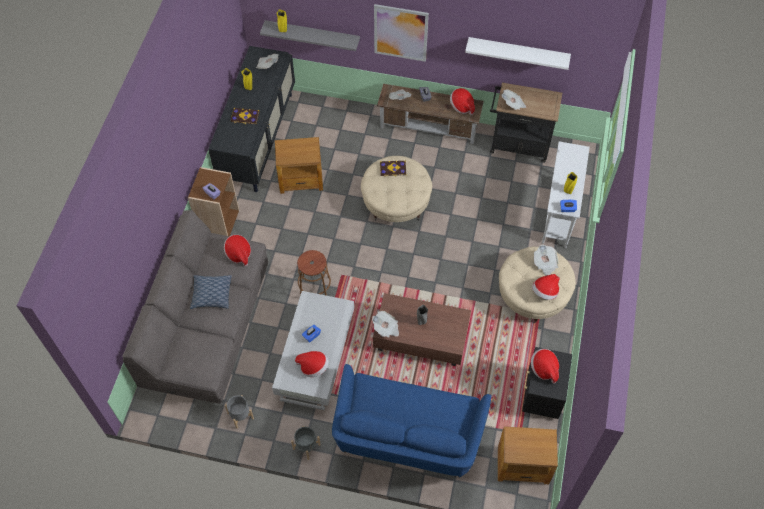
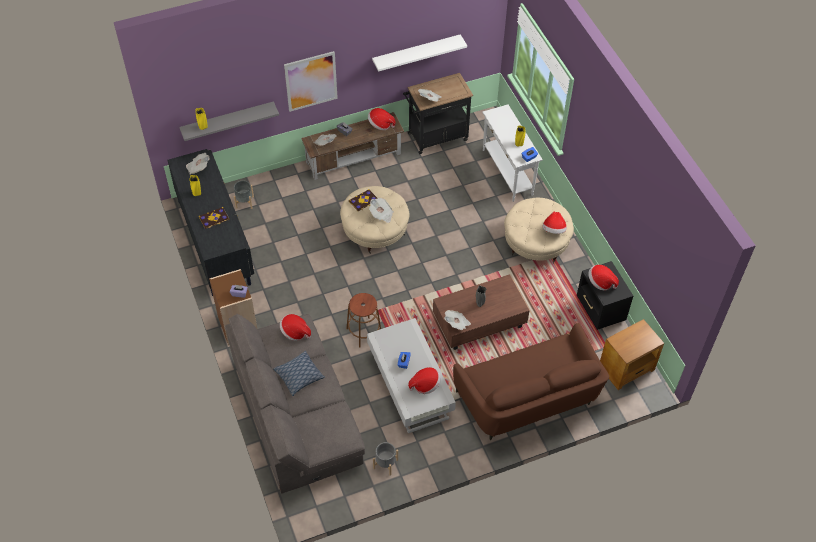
camera: 35 degrees left, 5 degrees down
brown side table [275,137,323,194] -> none
grey planter [291,426,321,460] -> grey planter moved to [234,180,254,209]
blue sofa [332,364,491,477] -> brown sofa [453,323,609,440]
newspaper [534,244,559,276] -> newspaper moved to [369,198,394,223]

